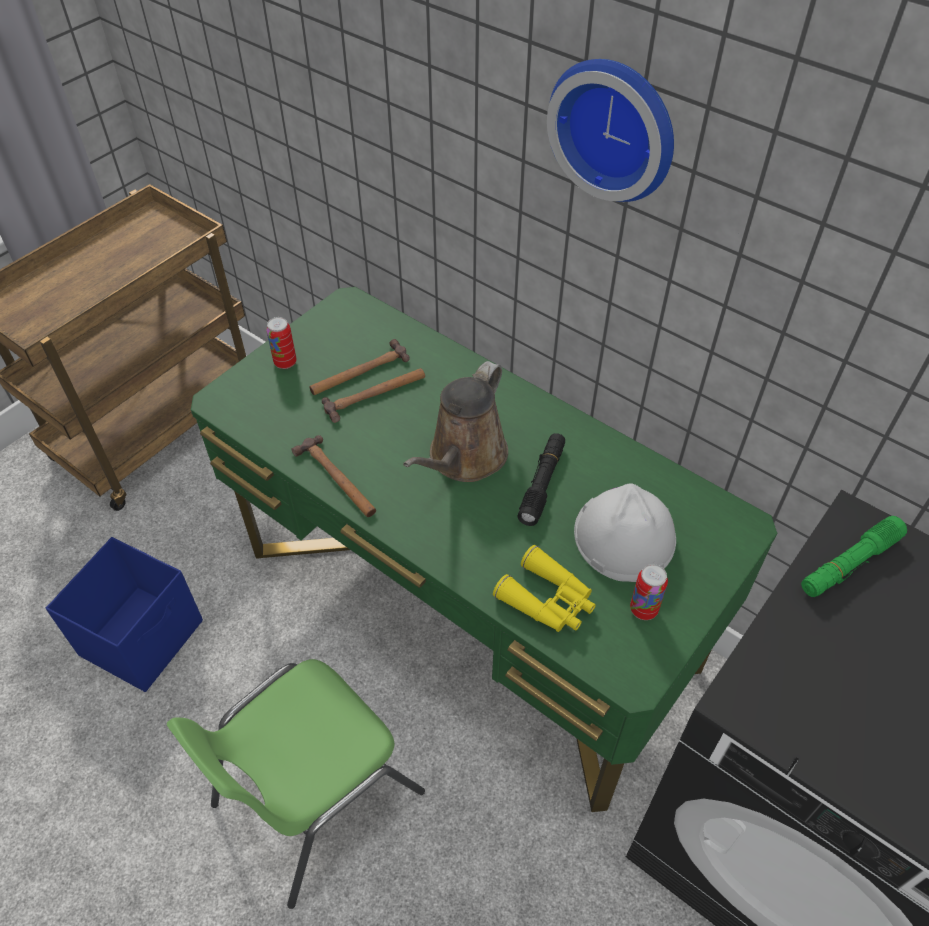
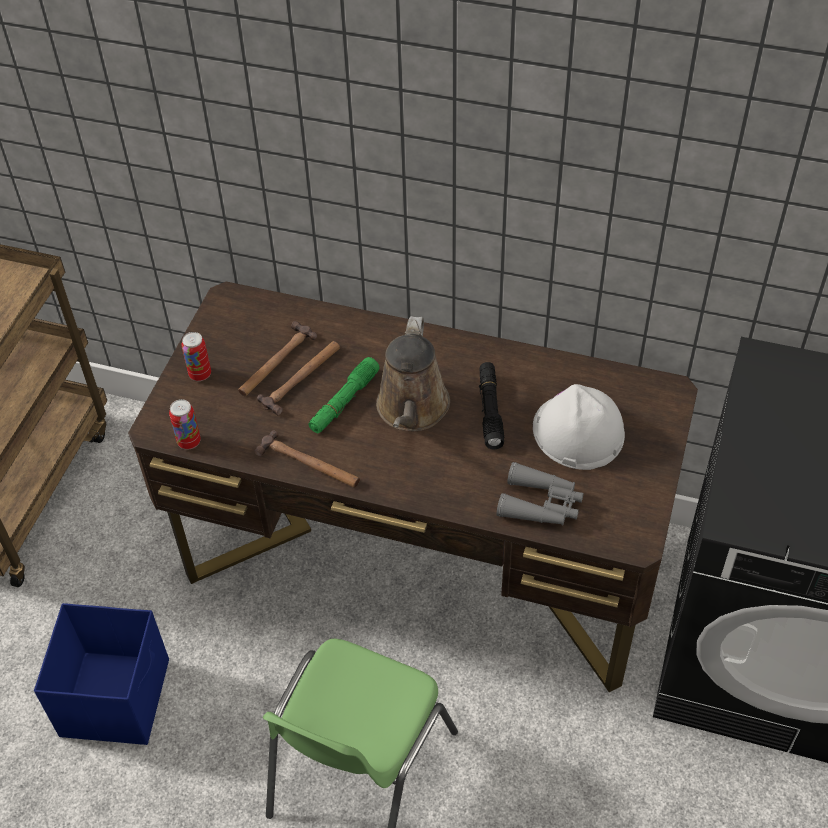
camera: 20 degrees left, 0 degrees up
green desk [191,287,777,812] -> brown desk [128,282,698,692]
yellow binoculars [493,545,596,632] -> grey binoculars [497,462,584,525]
wall clock [547,59,674,202] -> none
can [630,564,668,620] -> can moved to [169,399,201,450]
green flashlight [801,516,907,597] -> green flashlight moved to [308,357,380,433]

